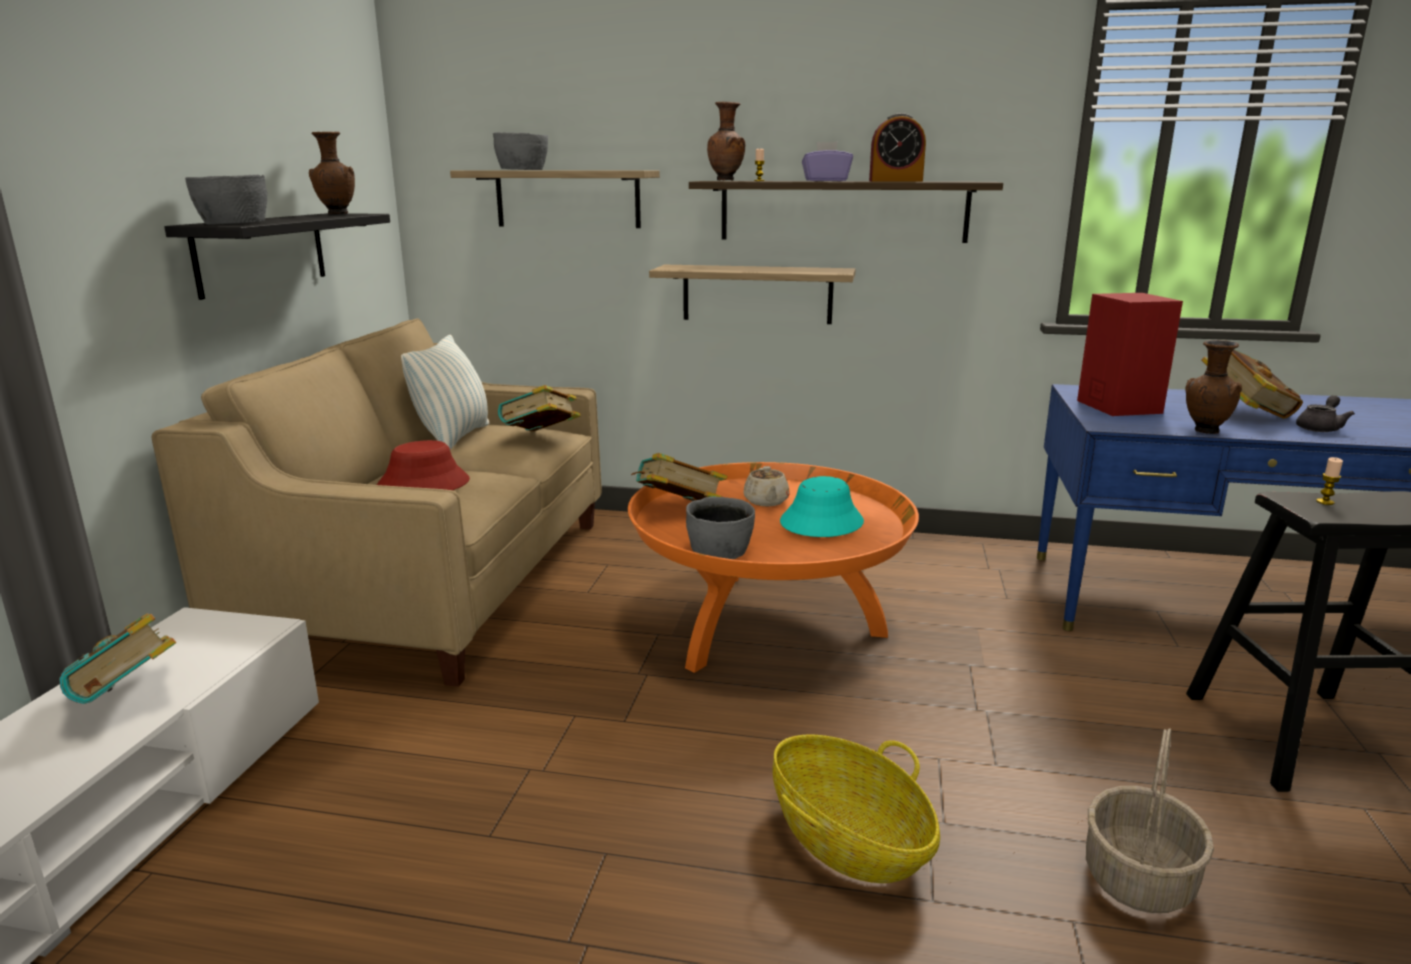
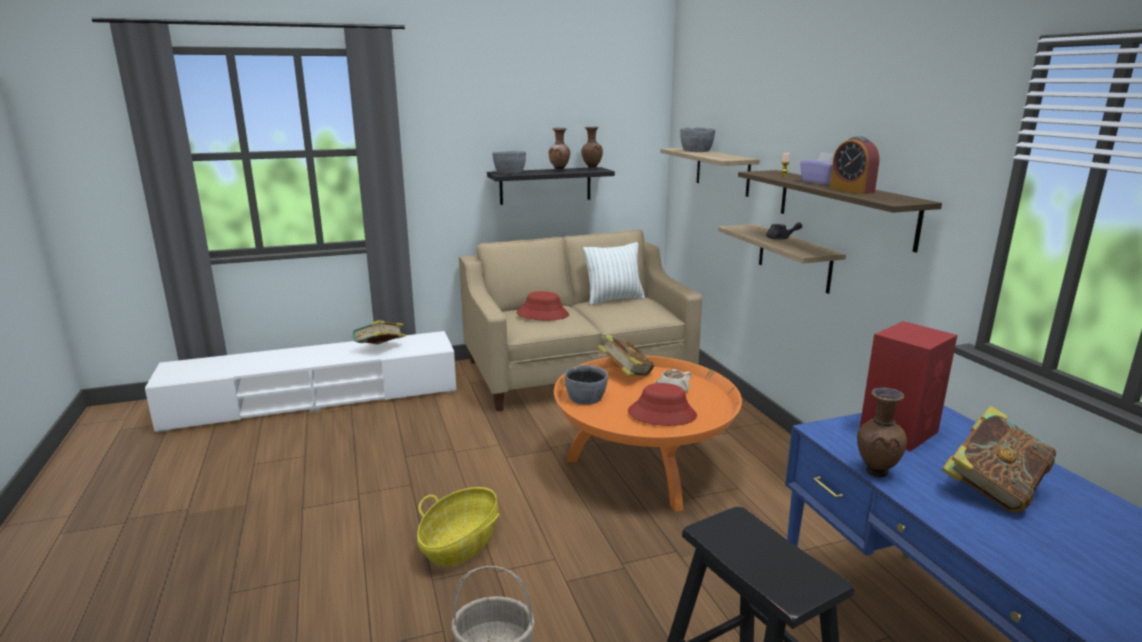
camera: 60 degrees right, 0 degrees up
book [498,385,581,431] -> none
brown vase [707,102,745,181] -> brown vase moved to [549,128,570,172]
turquoise hat [780,476,864,537] -> red hat [628,383,697,426]
grey teapot [1296,395,1355,432] -> grey teapot moved to [766,222,803,240]
candle [1316,457,1343,505] -> none

